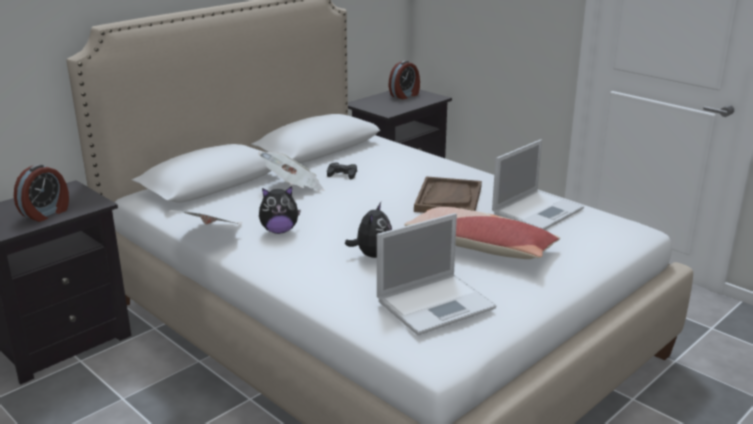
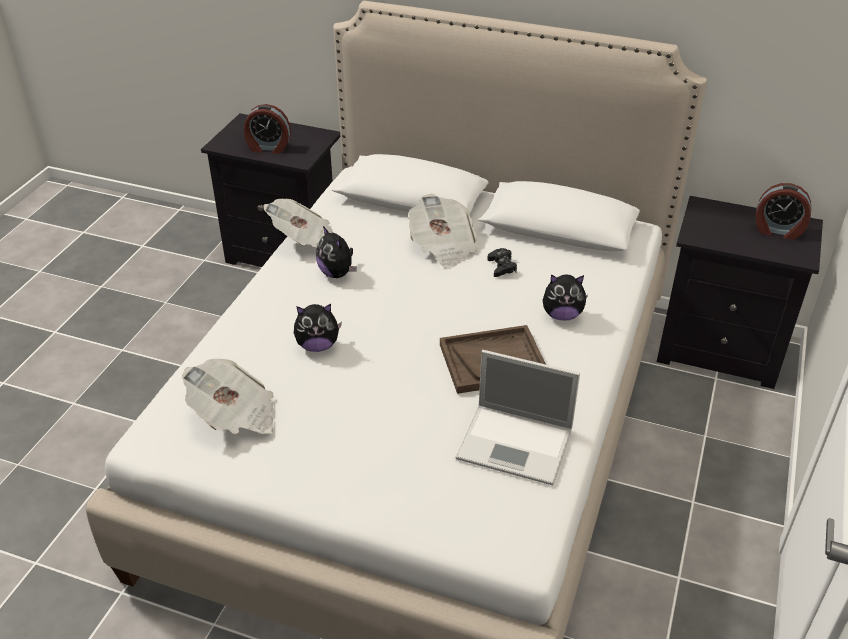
camera: 65 degrees right, 15 degrees up
laptop [377,213,497,335] -> newspaper [182,359,274,434]
pillow [404,207,560,259] -> none
none -> plush toy [543,274,588,321]

